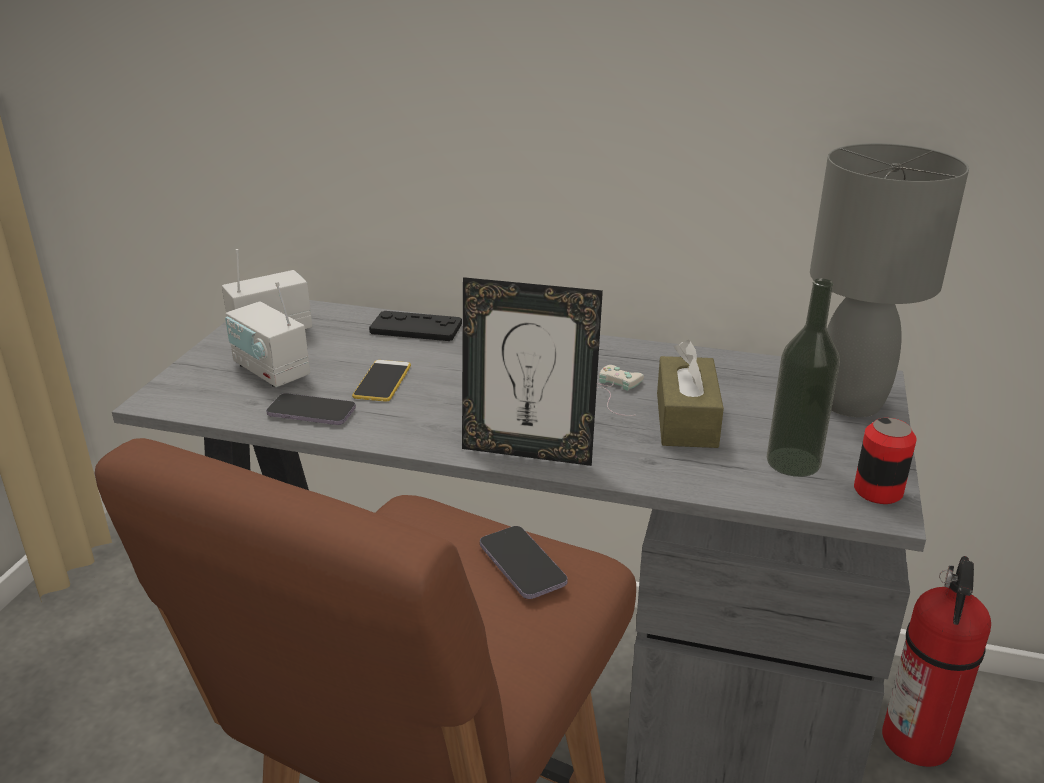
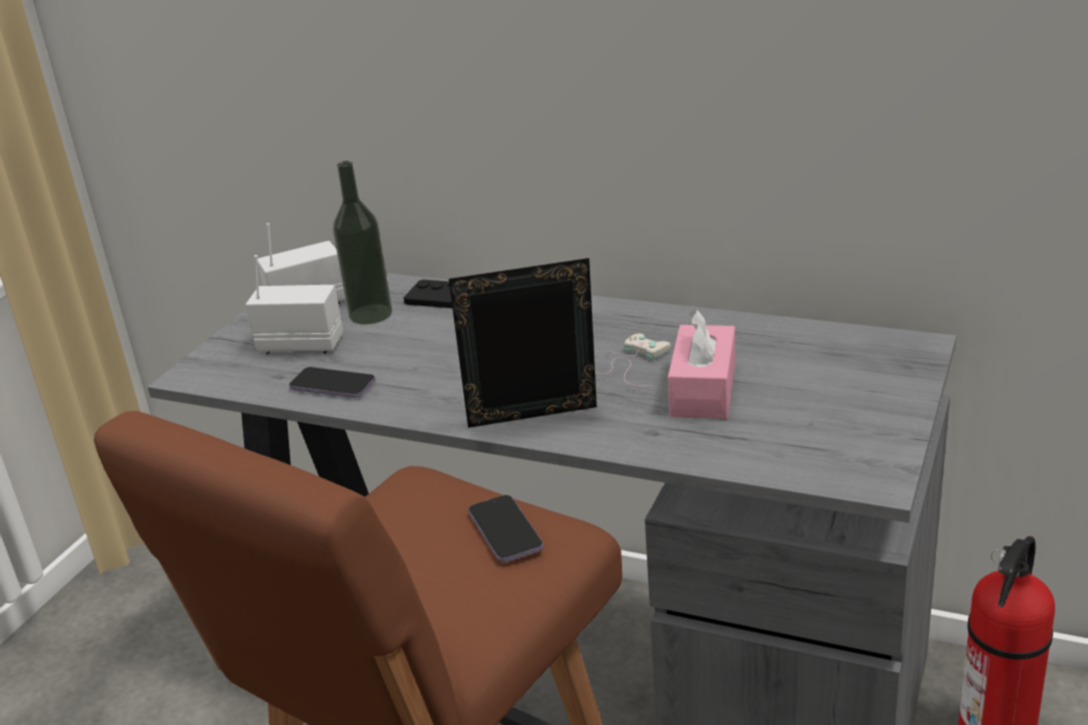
camera: 10 degrees right, 0 degrees up
radio [225,282,310,387] -> radio turned 135 degrees clockwise [246,255,343,354]
phone [352,360,411,402] -> none
picture frame [462,277,603,466] -> picture frame turned 150 degrees clockwise [449,258,597,428]
brown tissue box [657,340,724,448] -> pink tissue box [668,309,735,419]
bottle [767,278,840,477] -> bottle moved to [333,161,392,324]
grey table lamp [810,143,969,417] -> none
can [854,418,917,504] -> none

